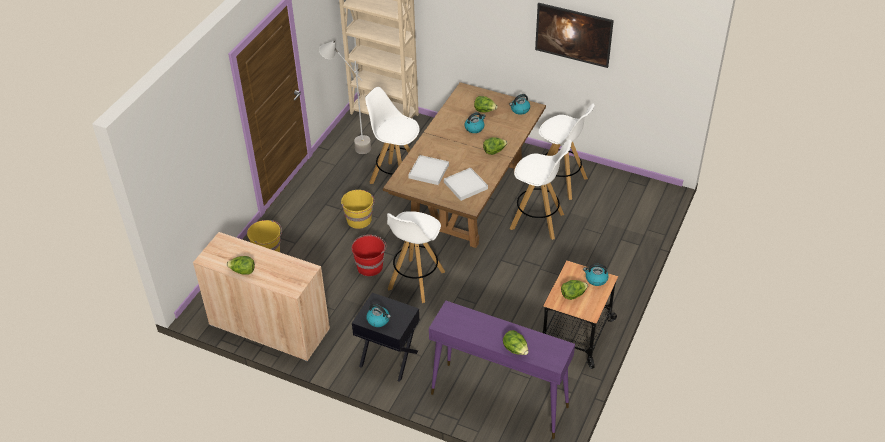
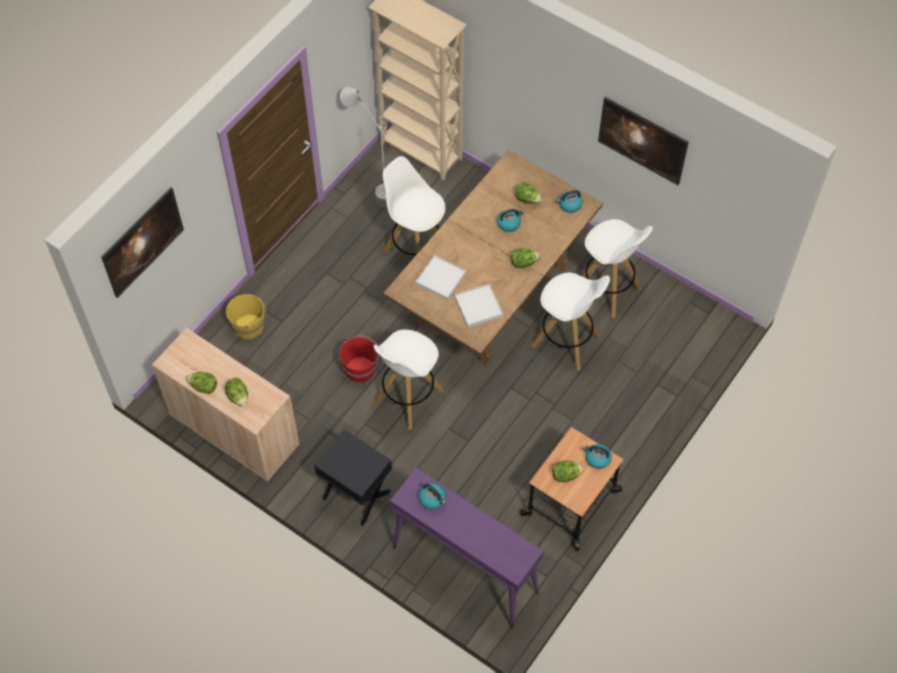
camera: 10 degrees right, 15 degrees up
yellow bucket [341,190,374,229] -> none
kettle [366,304,391,327] -> kettle moved to [419,483,446,509]
lettuce [503,330,529,355] -> lettuce moved to [225,378,248,407]
none -> picture [101,187,184,298]

